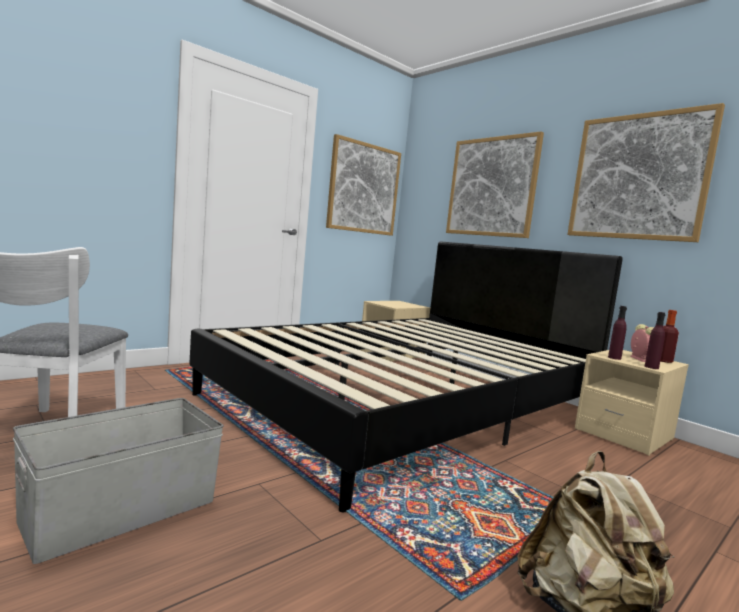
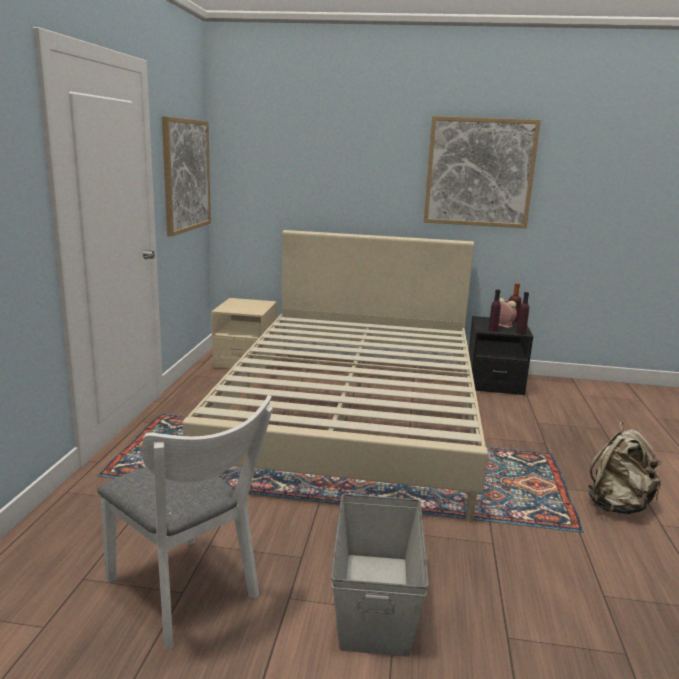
camera: 40 degrees left, 10 degrees up
black bed [189,241,623,512] -> beige bed [183,230,488,522]
picture [446,131,544,238] -> none
beige nightstand [575,350,689,456] -> black nightstand [469,316,533,395]

